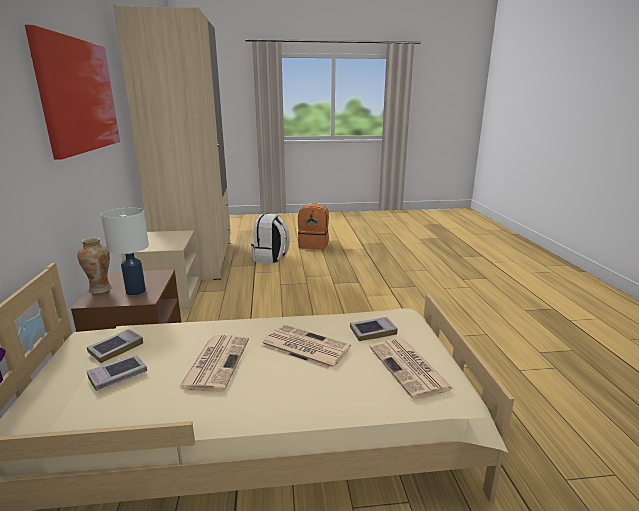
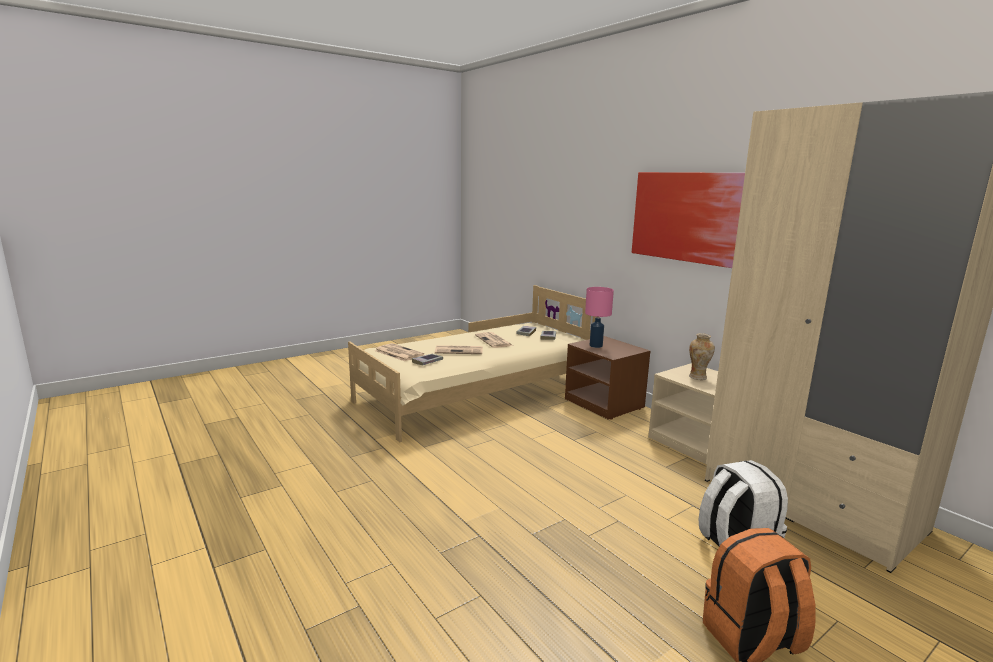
camera: 150 degrees right, 5 degrees down
vase [77,237,112,294] -> vase moved to [689,333,715,380]
white table lamp [101,208,149,295] -> pink table lamp [585,287,614,348]

